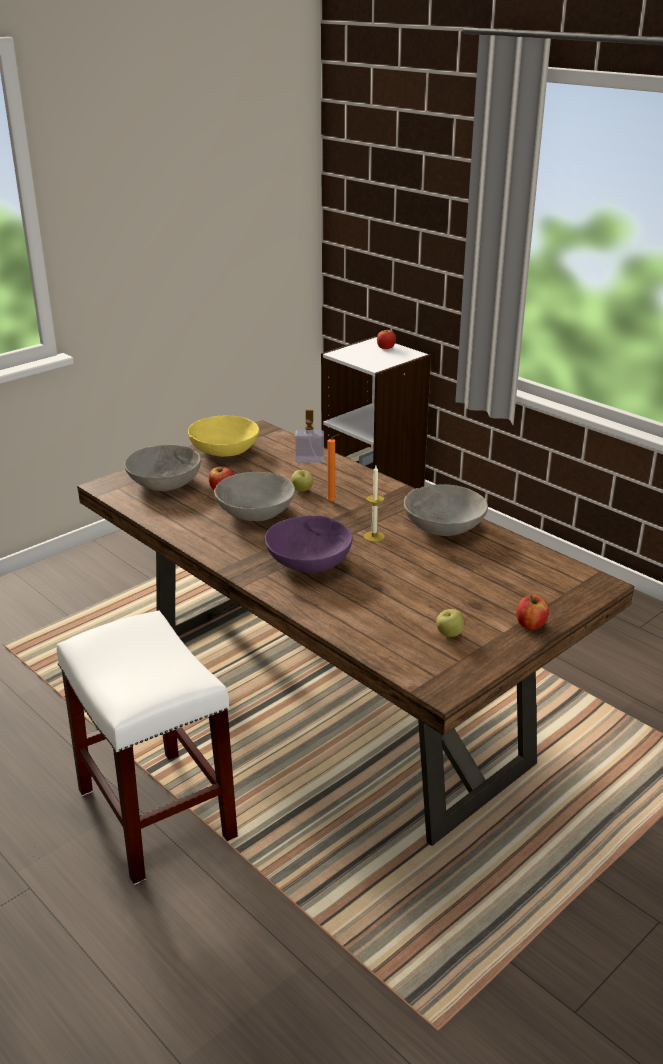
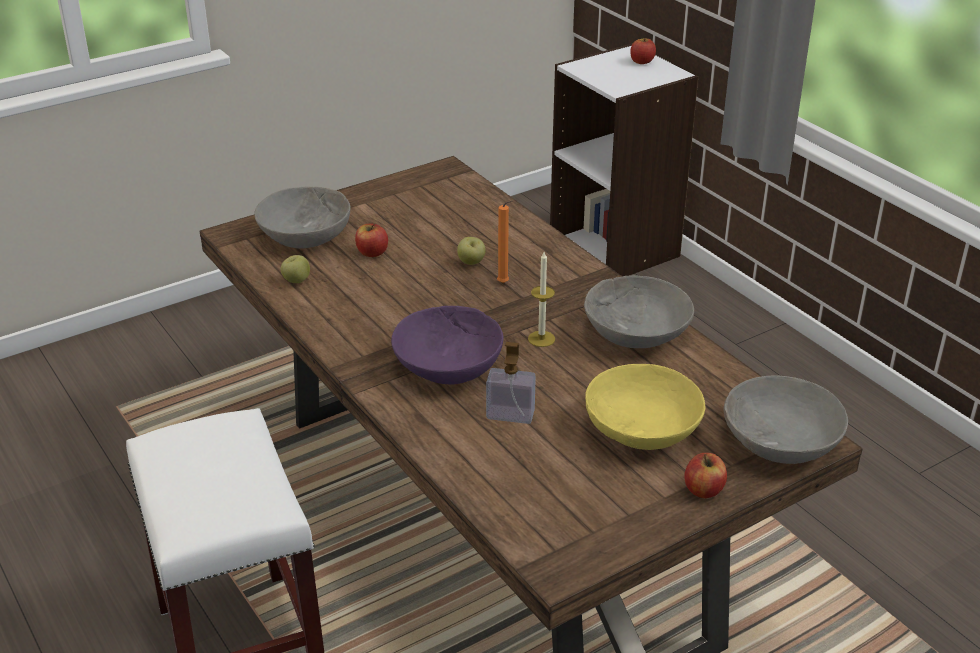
camera: 10 degrees right, 5 degrees up
yellow bowl [188,415,259,457] -> yellow bowl moved to [585,364,705,450]
grey bowl [214,472,295,521] -> grey bowl moved to [723,376,848,464]
soap dispenser [295,410,324,463] -> soap dispenser moved to [486,342,536,424]
apple [436,609,465,637] -> apple moved to [281,255,310,283]

